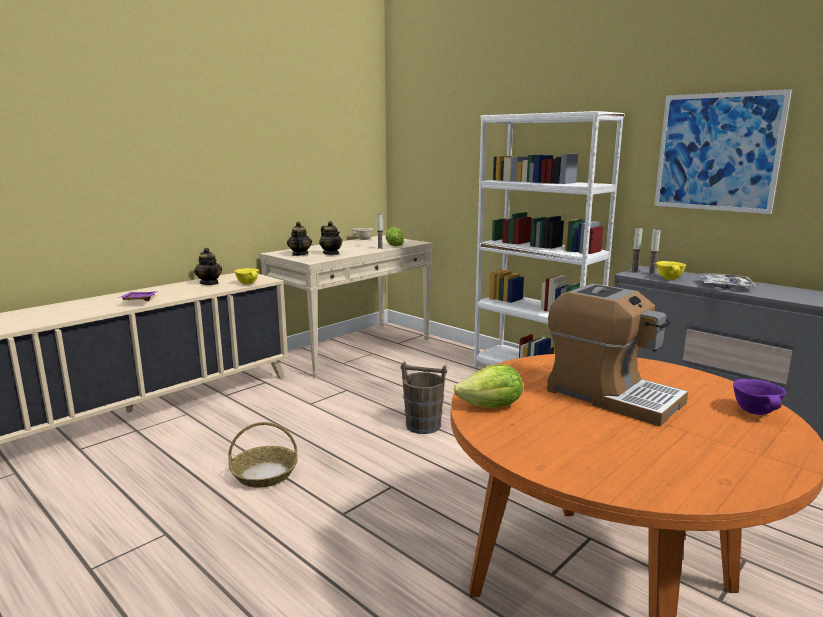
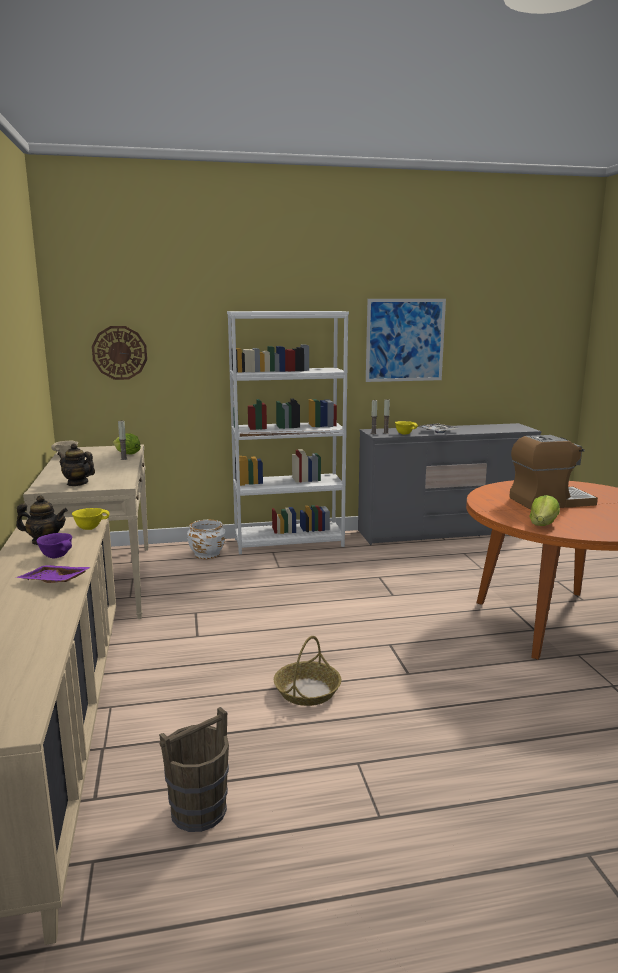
camera: 55 degrees left, 0 degrees up
teapot [319,221,342,255] -> none
brown bucket [401,362,447,434] -> brown bucket moved to [159,707,229,832]
purple bowl [733,379,786,415] -> purple bowl moved to [37,533,72,559]
none -> wall clock [92,326,147,380]
none -> white planter [187,520,226,559]

